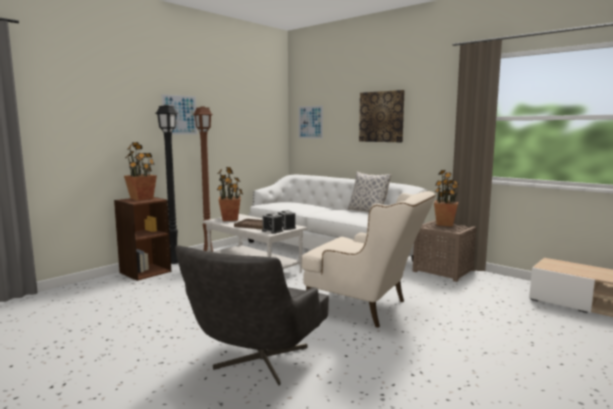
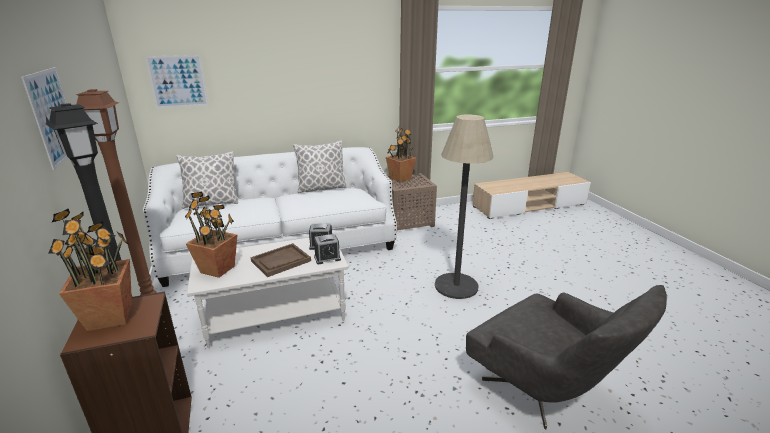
camera: 60 degrees left, 15 degrees up
beige armchair [302,191,436,328] -> floor lamp [435,114,493,299]
picture [359,90,405,142] -> none
none -> pillow [176,152,238,209]

